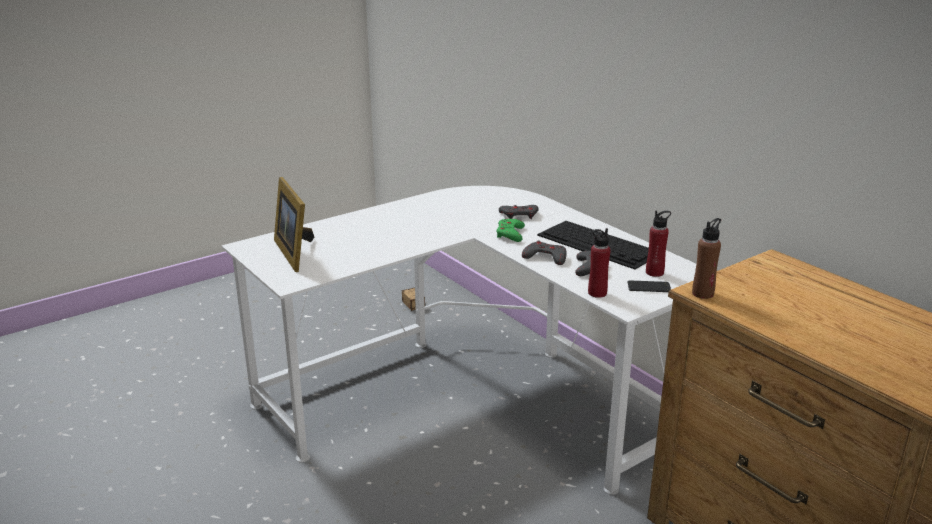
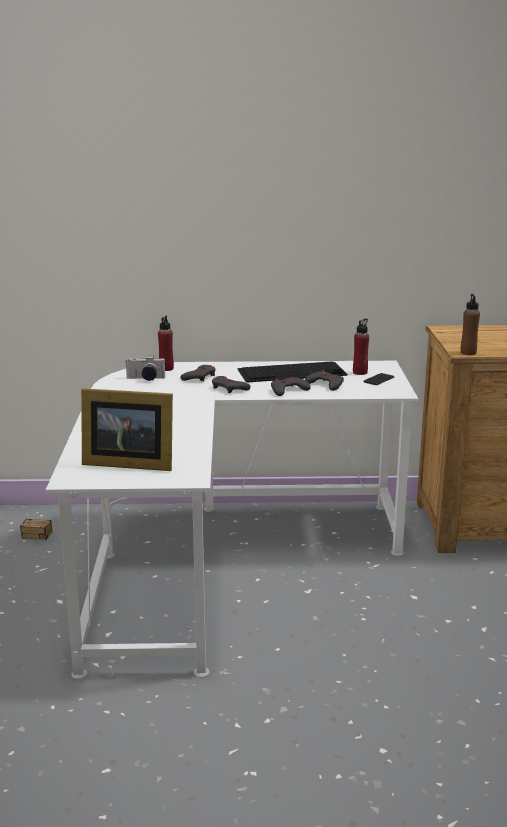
camera: 55 degrees left, 5 degrees down
green game controller [497,219,525,242] -> grey game controller [212,376,251,393]
red bottle [588,228,610,298] -> red bottle moved to [158,316,174,371]
none -> camera [126,356,165,381]

